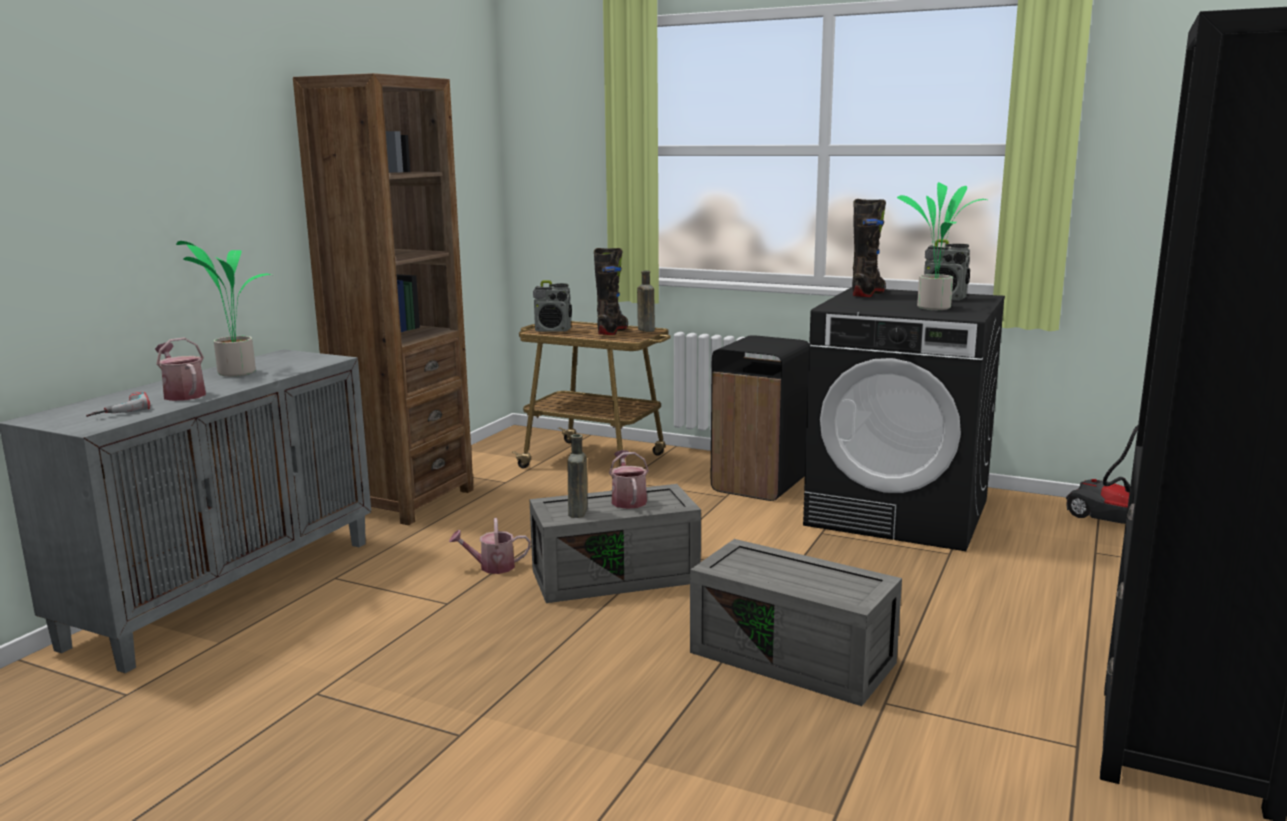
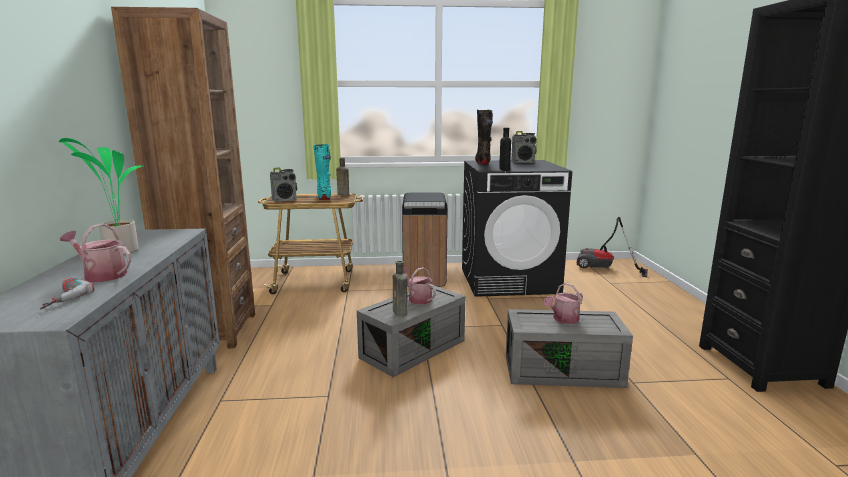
camera: 30 degrees left, 0 degrees up
watering can [449,518,531,574] -> watering can moved to [544,283,583,324]
black boot [594,248,628,335] -> turquoise boot [313,144,331,200]
potted plant [897,182,987,310] -> none
none -> black bottle [500,128,511,171]

